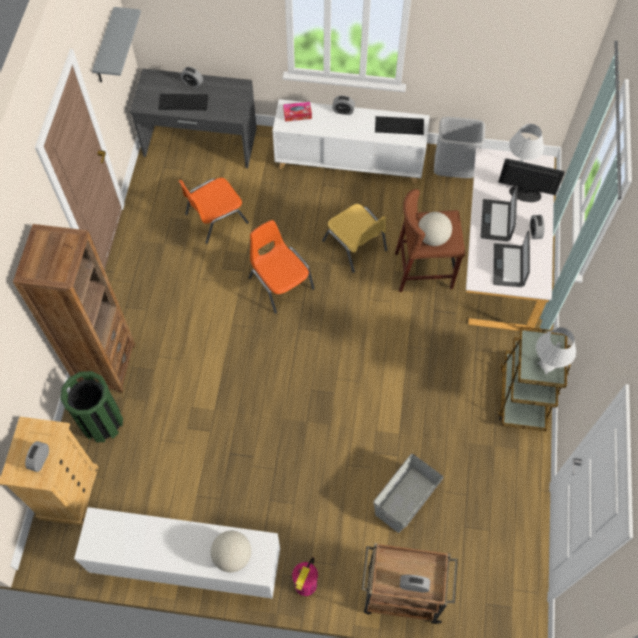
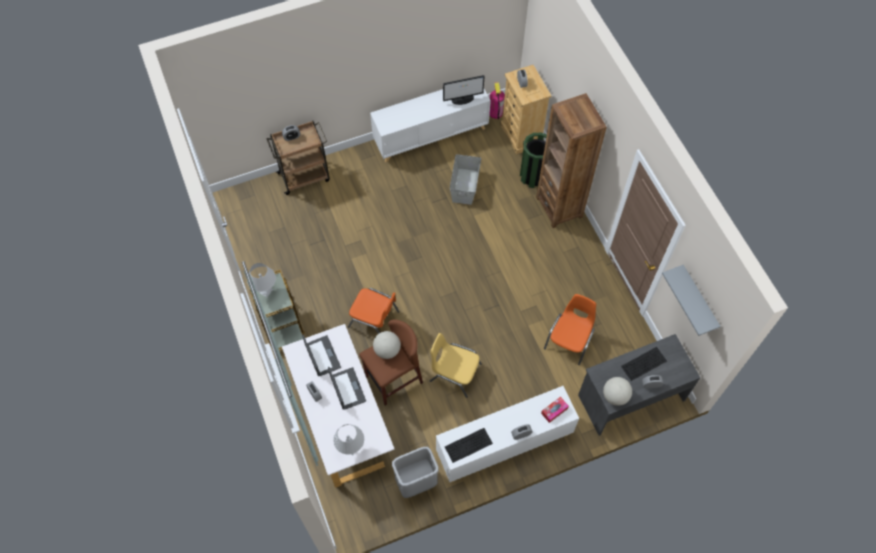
camera: 150 degrees right, 0 degrees up
globe [211,531,251,572] -> globe moved to [603,377,632,406]
orange chair [249,220,315,314] -> orange chair moved to [348,288,399,334]
fire extinguisher [292,557,318,596] -> fire extinguisher moved to [489,82,505,120]
grey storage box [373,454,443,533] -> grey storage box moved to [450,154,481,205]
monitor [498,158,565,202] -> monitor moved to [443,75,485,105]

